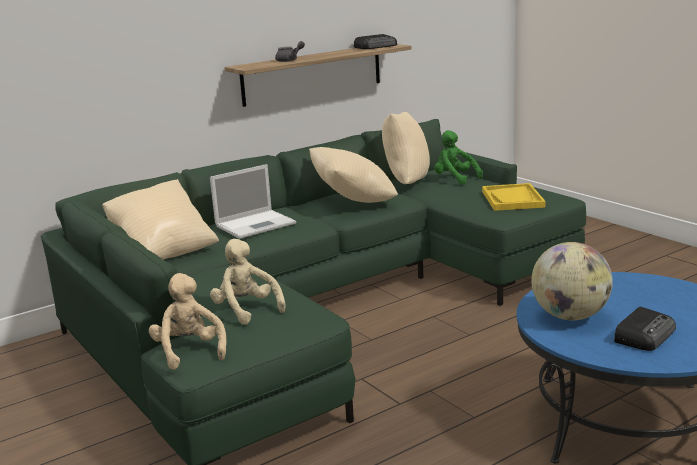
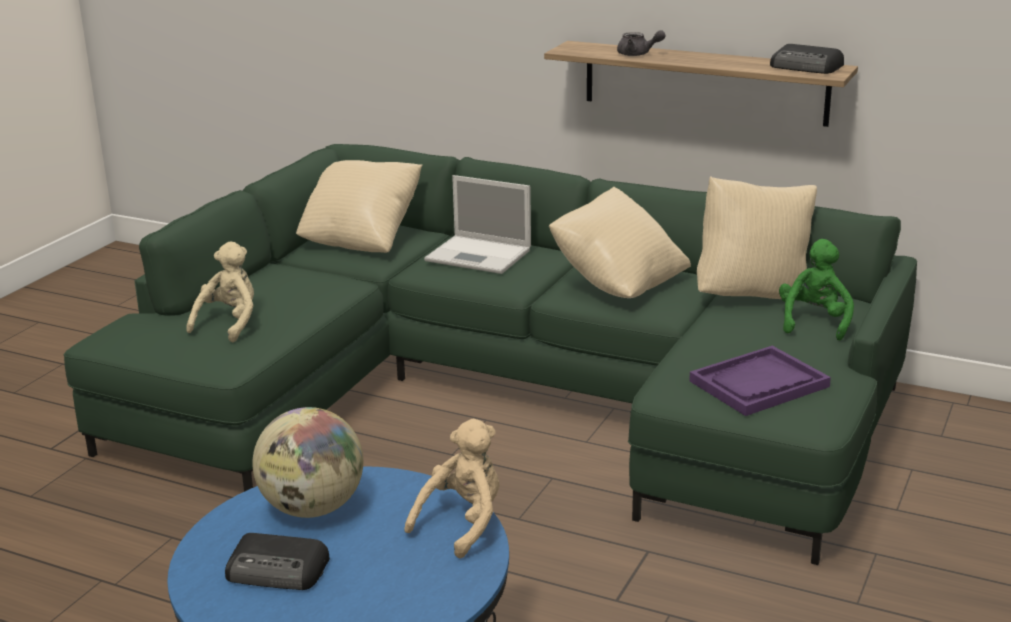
camera: 60 degrees right, 5 degrees up
beige plush toy [149,273,227,370] -> beige plush toy moved to [404,419,499,558]
yellow tray [482,183,546,211] -> purple tray [689,346,831,416]

